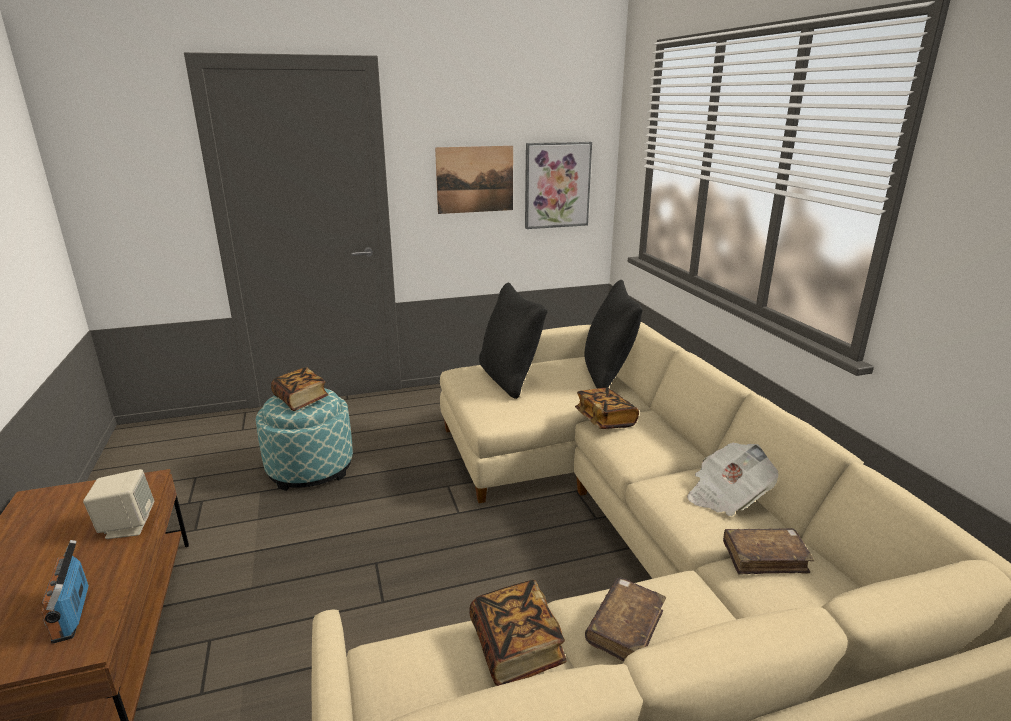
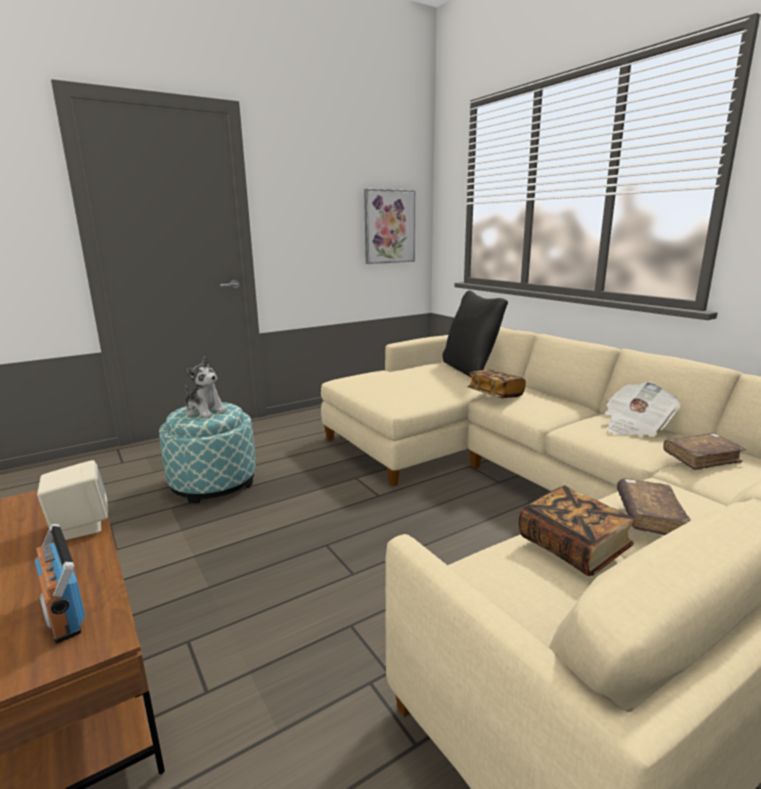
camera: 15 degrees left, 5 degrees down
book [271,367,329,411] -> plush toy [185,357,228,418]
picture [435,146,513,214] -> none
black pillow [479,282,548,399] -> none

